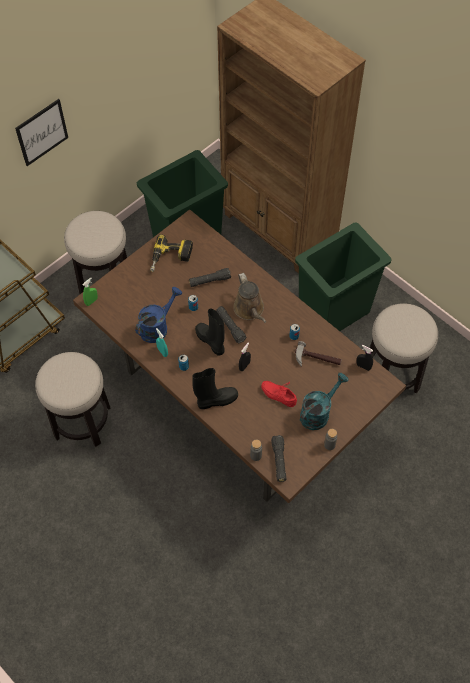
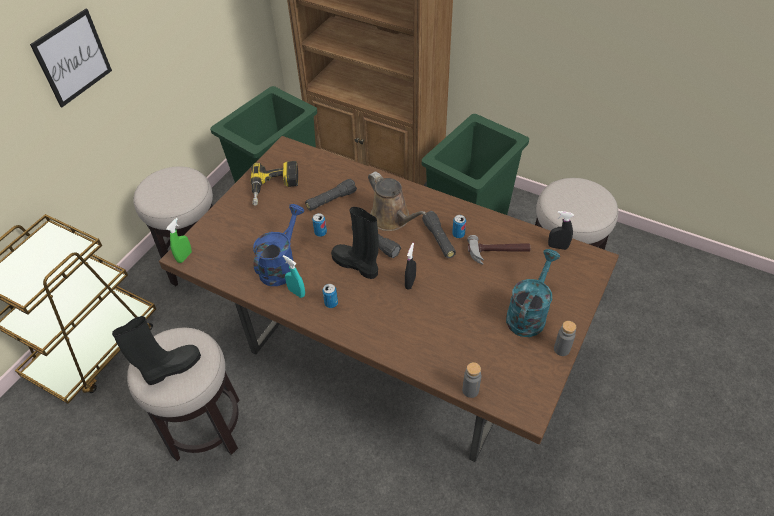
camera: 15 degrees left, 10 degrees down
black boot [192,368,238,409] -> black boot moved to [112,316,201,385]
red shoe [261,381,297,407] -> none
black flashlight [271,435,286,482] -> black flashlight moved to [422,211,456,258]

